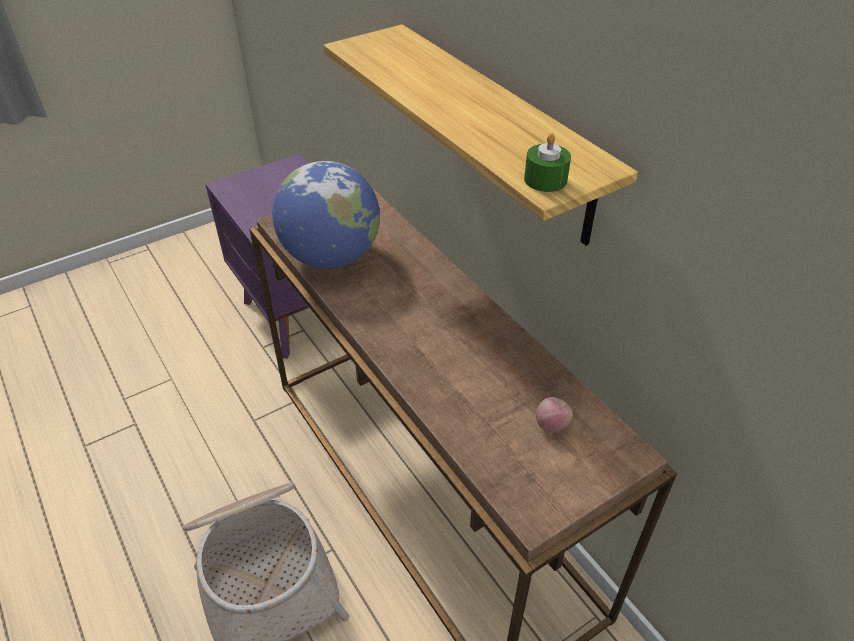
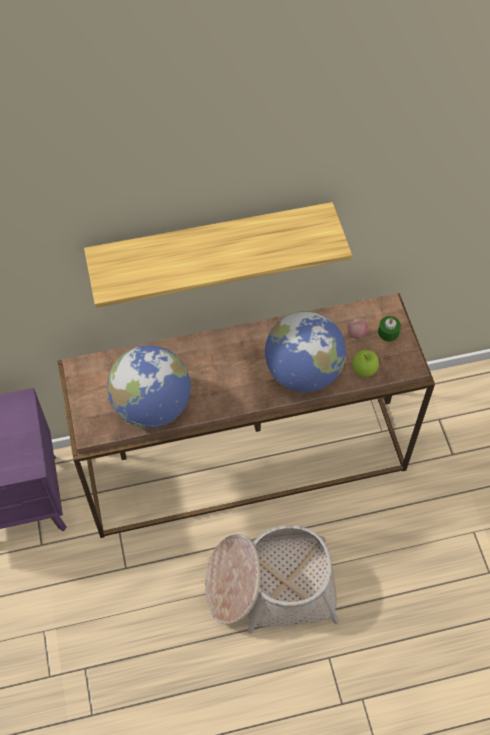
camera: 70 degrees left, 15 degrees up
green candle [524,133,571,192] -> green candle moved to [378,316,401,342]
none -> globe [265,311,346,392]
none -> apple [352,350,379,377]

